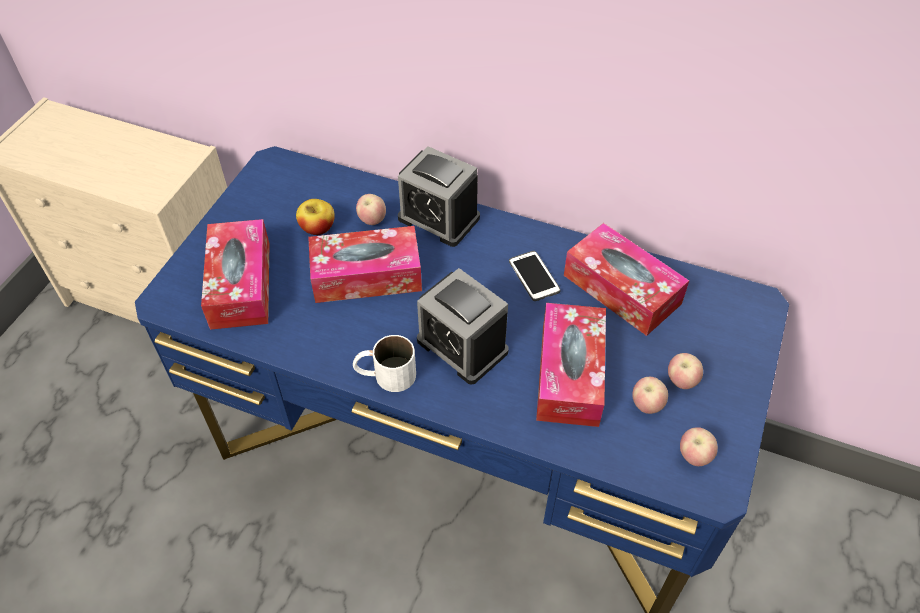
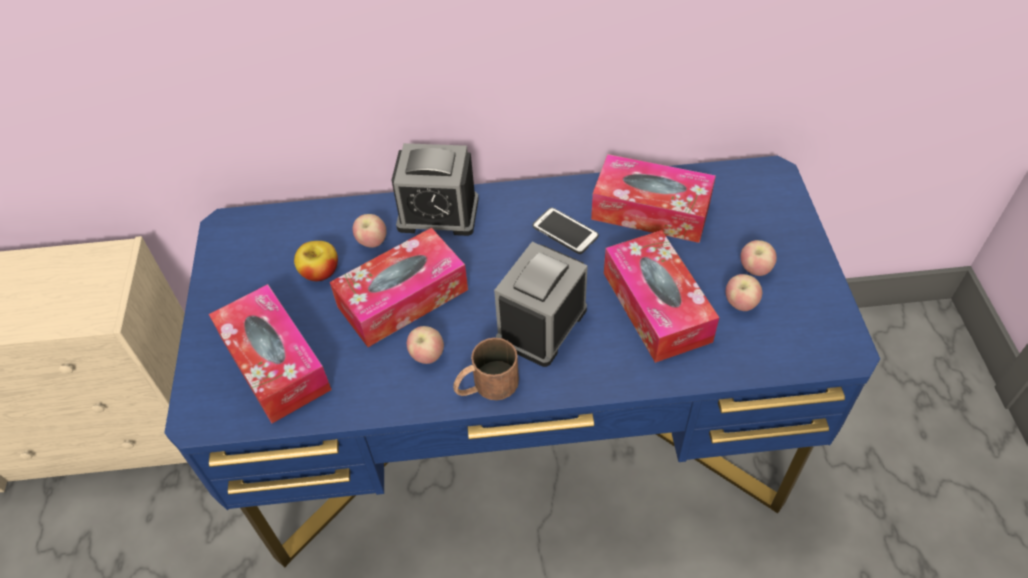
camera: 25 degrees left, 0 degrees up
white mug [353,335,416,392] -> brown mug [453,338,519,400]
alarm clock [417,268,509,385] -> alarm clock turned 105 degrees clockwise [494,242,588,367]
apple [680,427,718,466] -> apple moved to [407,326,444,364]

